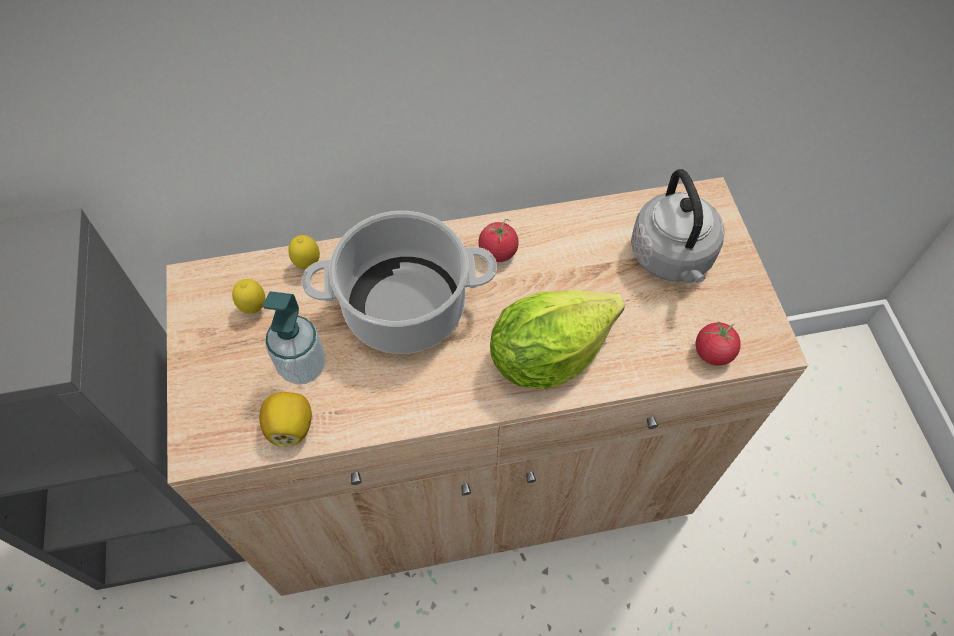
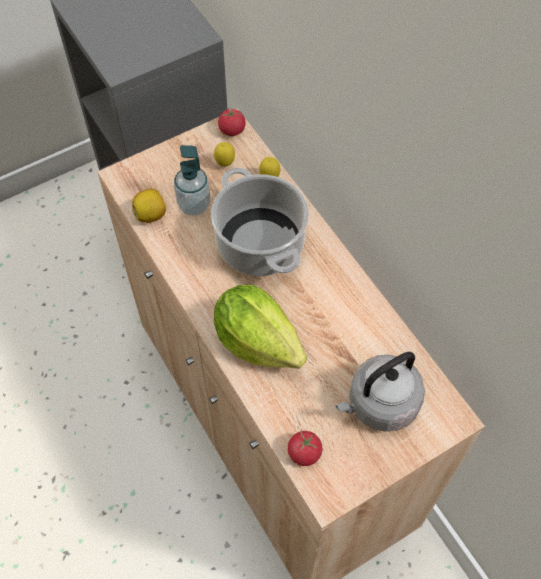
camera: 70 degrees right, 0 degrees up
tomato [479,219,519,262] -> tomato moved to [218,107,246,136]

